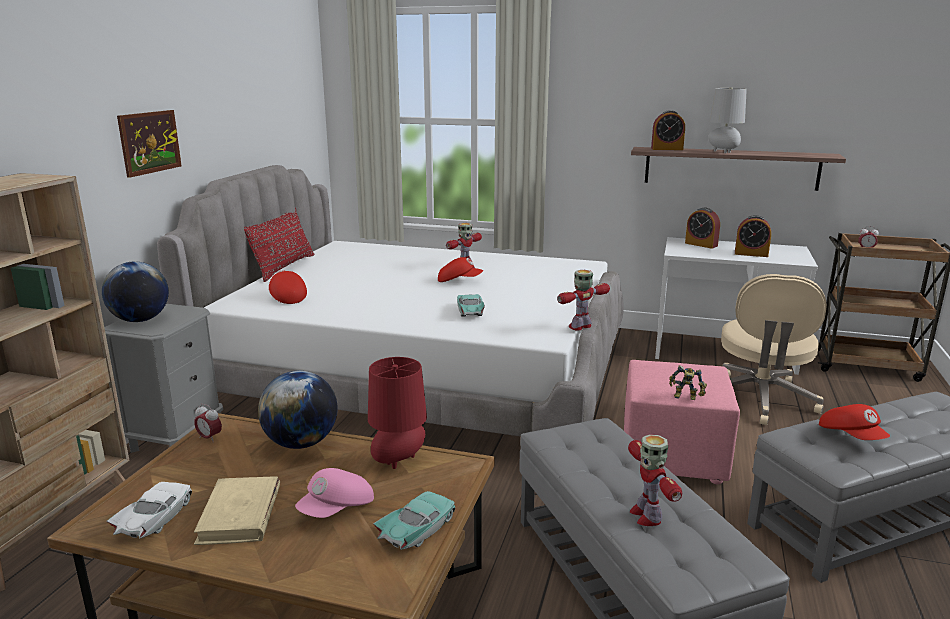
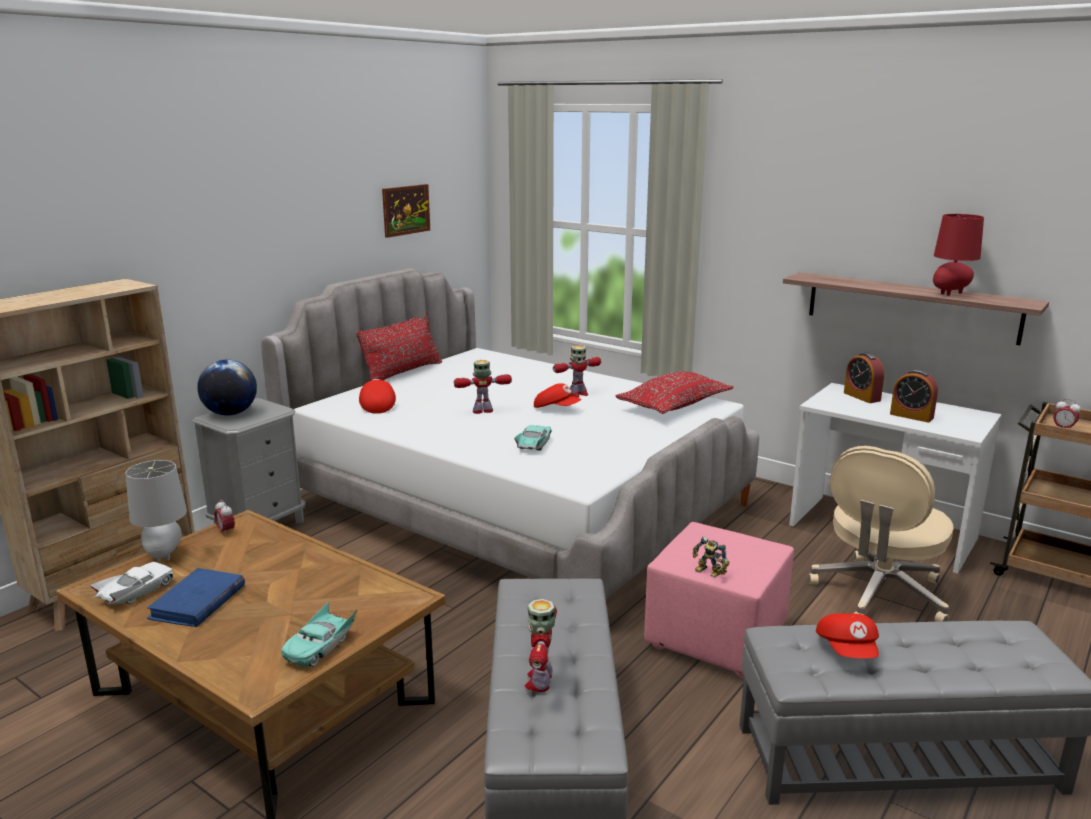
camera: 20 degrees right, 0 degrees up
picture [117,110,182,178] -> picture moved to [382,184,430,238]
beige book [194,476,280,545] -> blue book [147,568,245,627]
globe [258,371,338,449] -> none
pink cap [295,468,374,518] -> none
red table lamp [368,357,427,469] -> red table lamp moved to [933,214,984,296]
turquoise toy car [373,491,455,550] -> turquoise toy car turned 150 degrees clockwise [282,602,357,667]
toy robot [557,270,610,330] -> toy robot moved to [454,360,512,414]
alarm clock [651,110,685,150] -> none
grey table lamp [708,87,747,153] -> grey table lamp moved to [125,460,187,562]
none -> red pillow [616,371,733,414]

